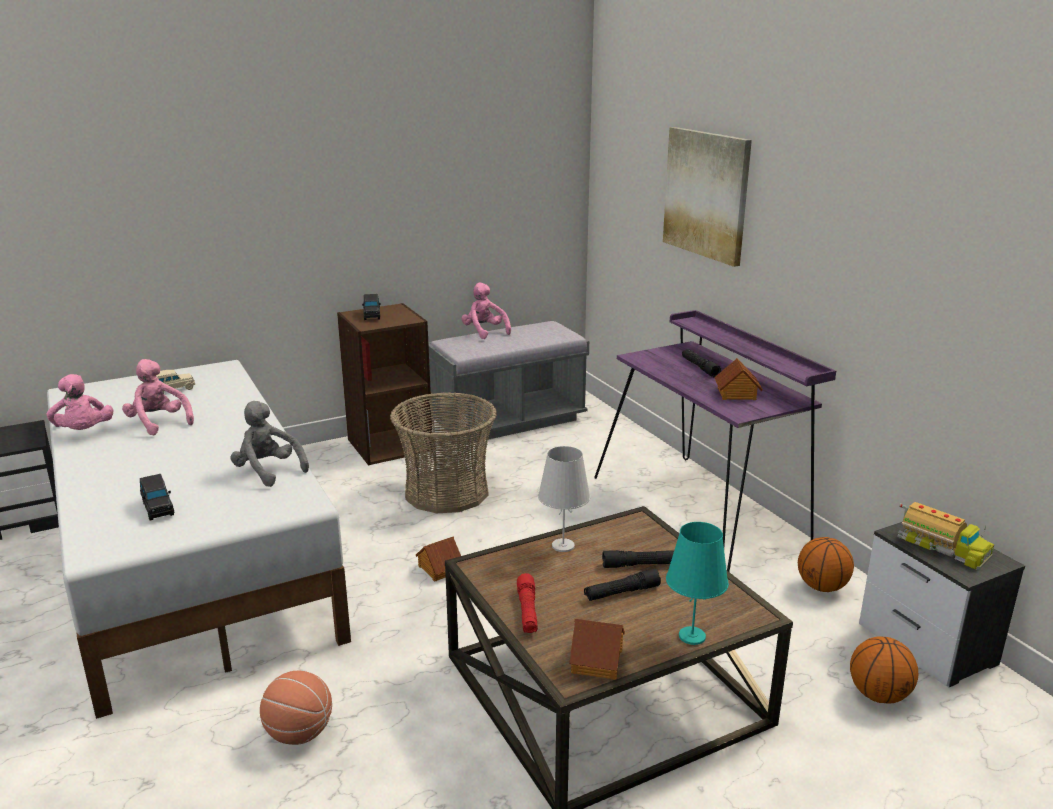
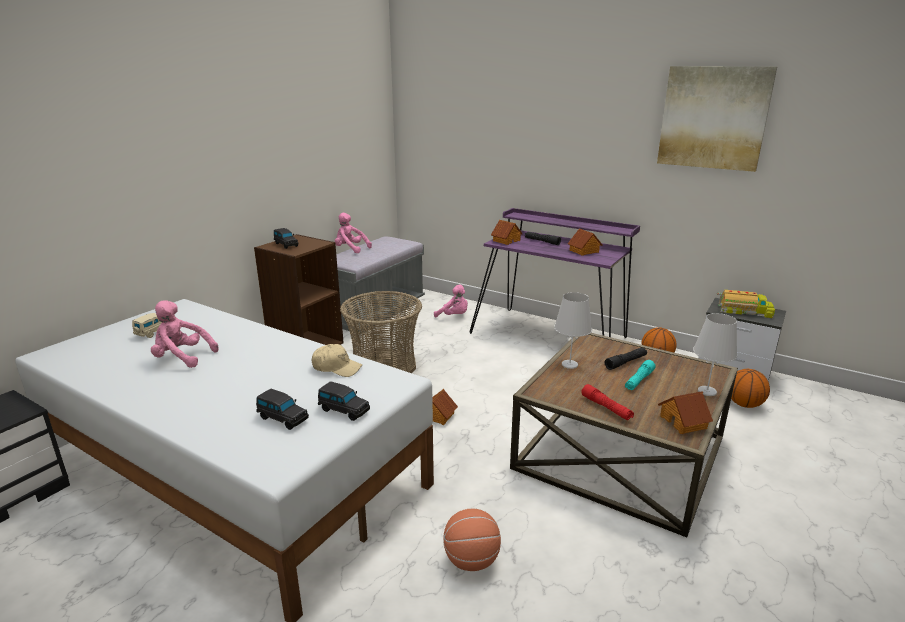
camera: 30 degrees left, 0 degrees up
pink plush toy [47,374,114,430] -> pink plush toy moved to [434,284,468,318]
grey plush toy [230,401,309,487] -> beige cap [312,344,362,377]
black flashlight [584,569,661,601] -> turquoise flashlight [625,360,656,390]
picture [663,127,752,267] -> picture moved to [657,66,777,172]
turquoise table lamp [666,522,729,645] -> white table lamp [693,313,737,396]
none -> black toy car [318,381,370,421]
none -> toy house [491,220,523,245]

